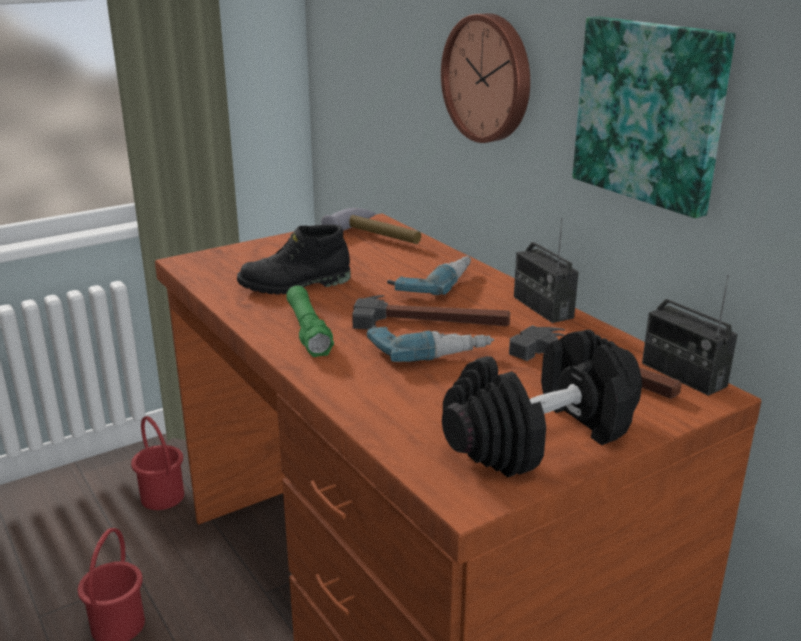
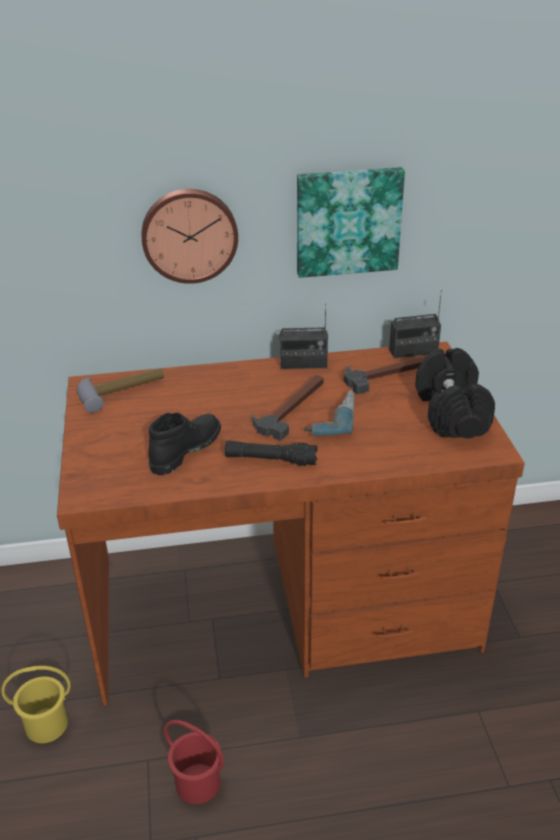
camera: 65 degrees left, 10 degrees up
red bucket [131,416,184,510] -> yellow bucket [1,666,71,743]
black boot [237,224,350,295] -> black boot turned 150 degrees counterclockwise [149,413,221,475]
green flashlight [286,286,334,357] -> black flashlight [225,440,318,466]
power drill [387,256,471,295] -> none

